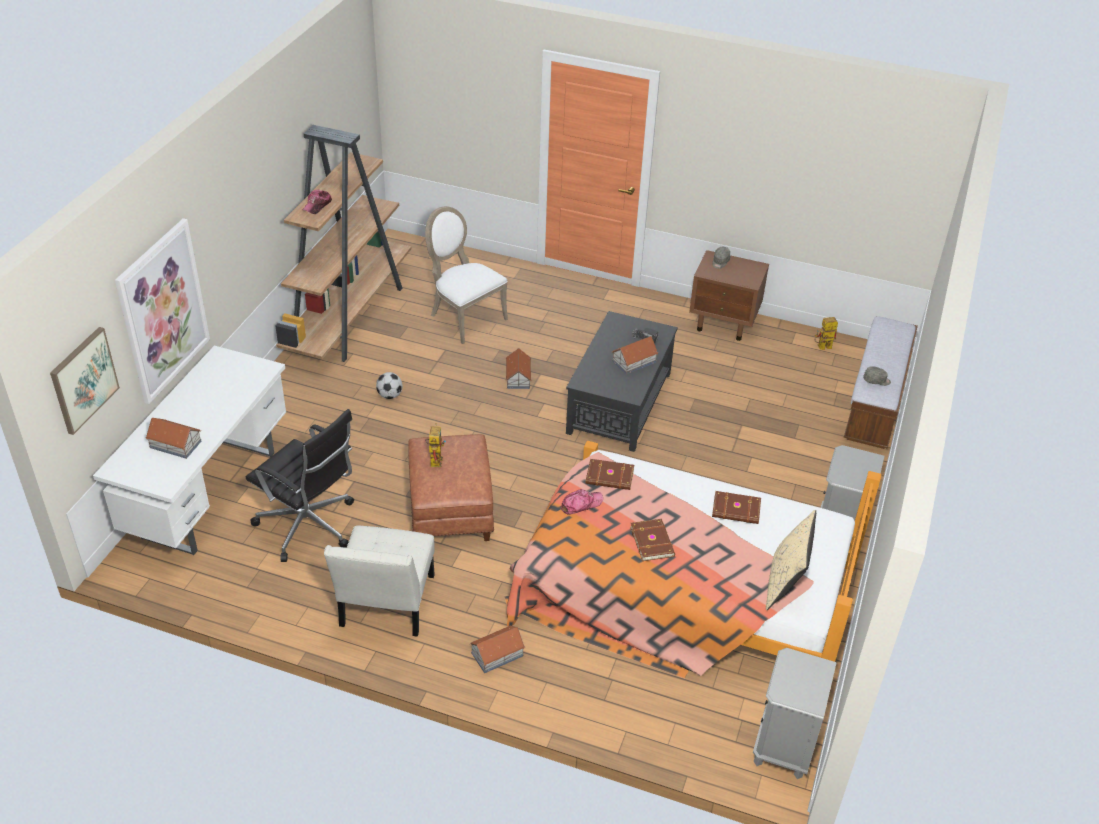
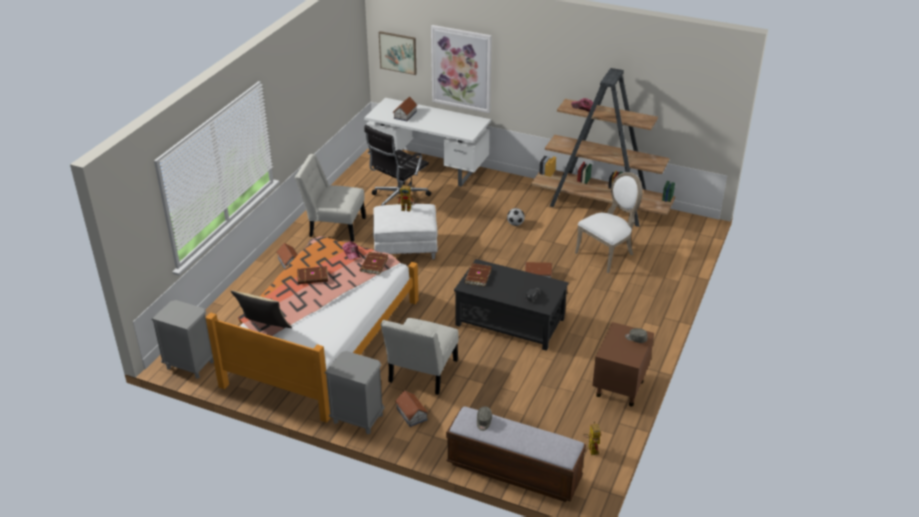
camera: 95 degrees right, 5 degrees down
brown ottoman [408,434,494,541] -> white ottoman [373,204,438,259]
toy house [612,336,658,374] -> toy house moved to [395,390,428,427]
brown book [712,491,761,524] -> brown book moved to [465,263,492,286]
none -> white chair [381,318,459,395]

